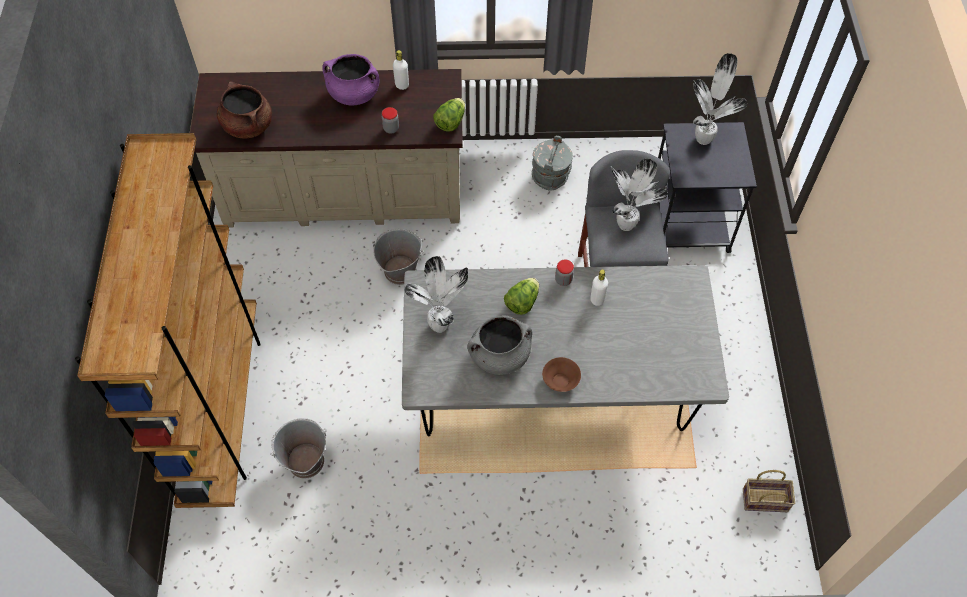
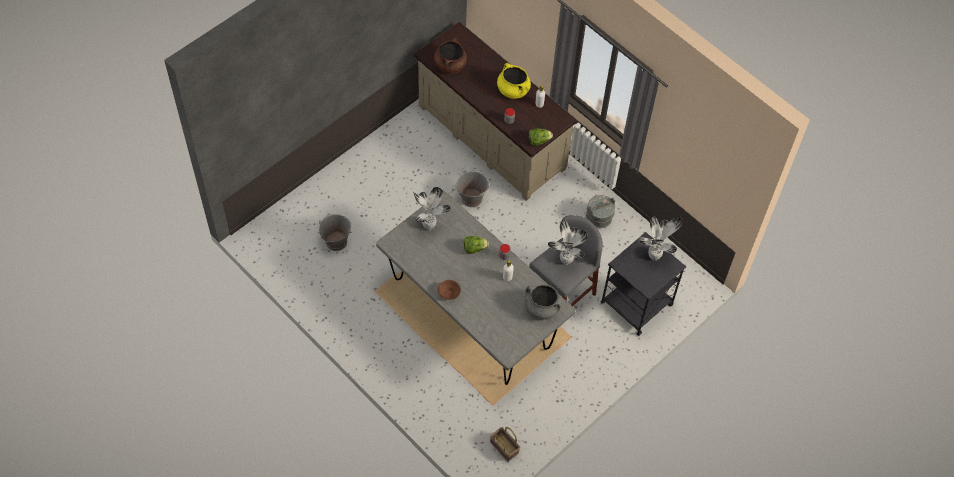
camera: 45 degrees right, 0 degrees up
brown bookcase [75,133,261,508] -> none
purple cooking pot [322,54,380,105] -> yellow cooking pot [497,63,531,99]
grey cooking pot [467,315,532,375] -> grey cooking pot moved to [524,284,562,320]

